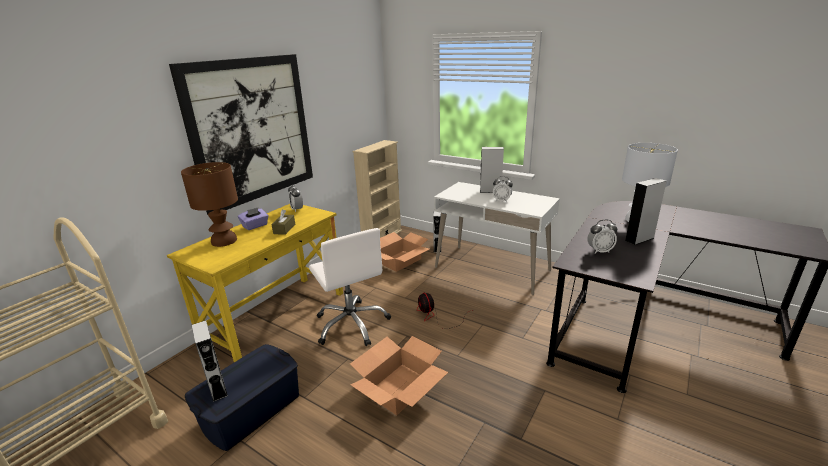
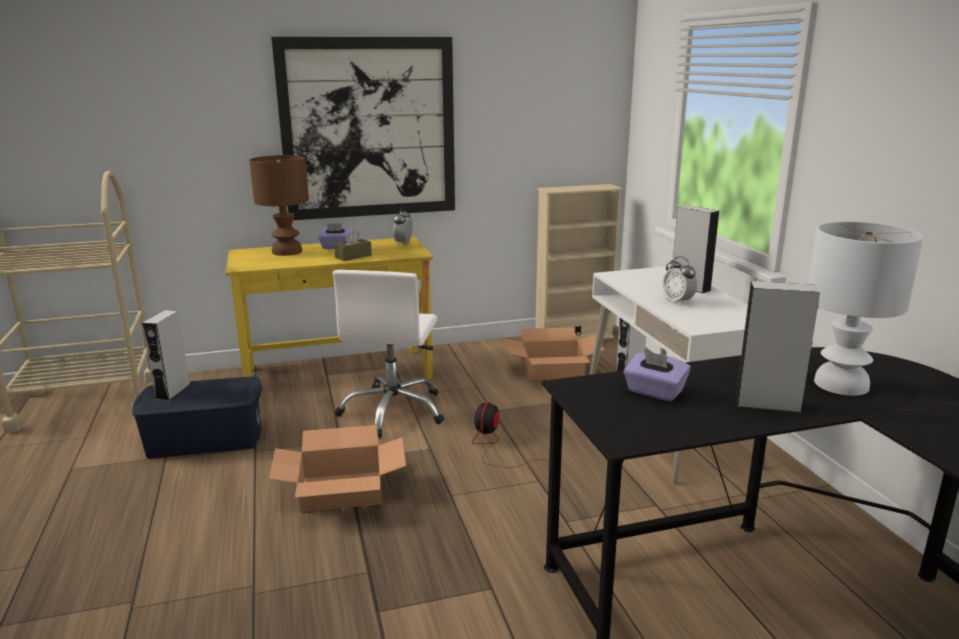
camera: 40 degrees right, 5 degrees down
alarm clock [588,219,617,254] -> purple tissue box [624,350,691,402]

